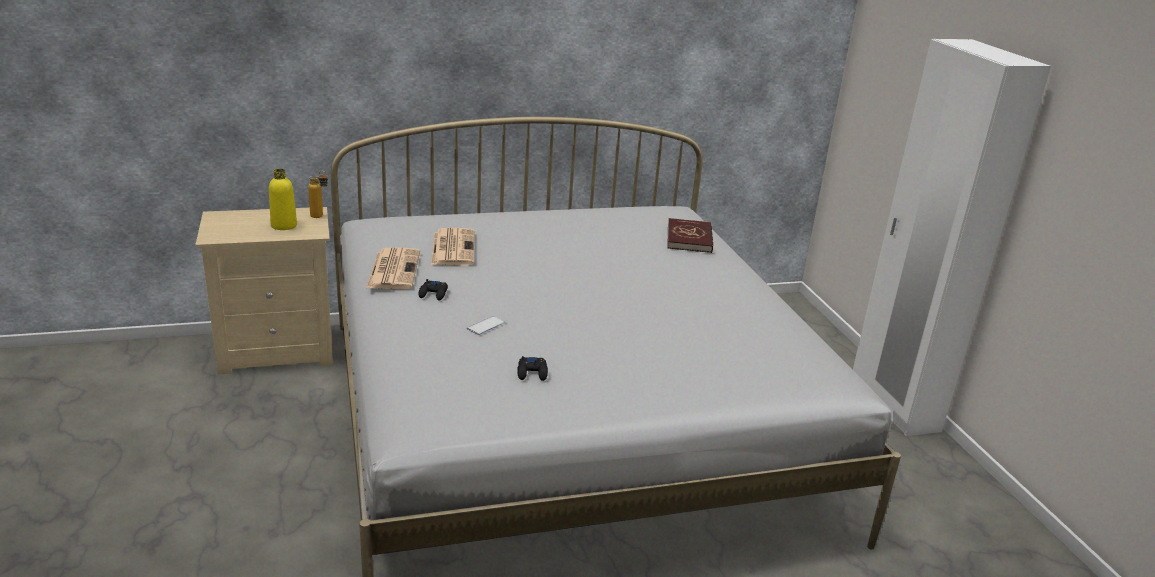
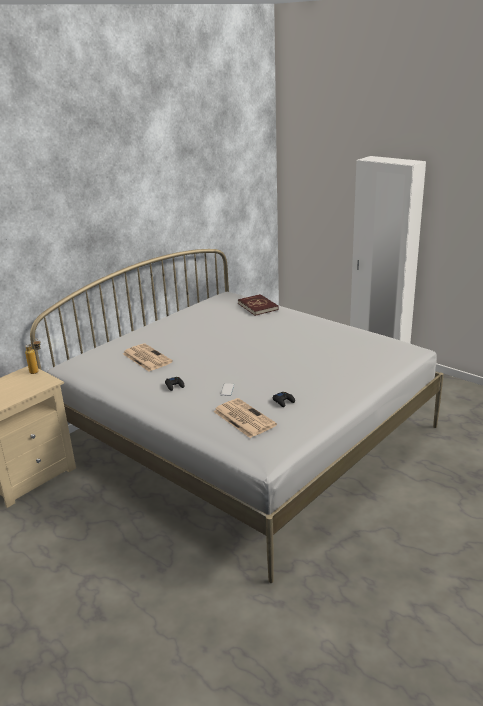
camera: 30 degrees left, 0 degrees up
yellow bottle [269,169,297,230] -> none
newspaper [366,247,420,289] -> newspaper moved to [213,398,277,438]

